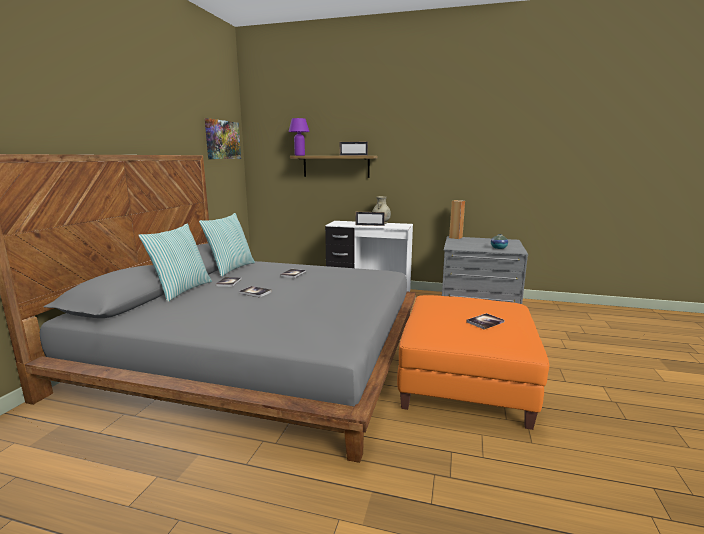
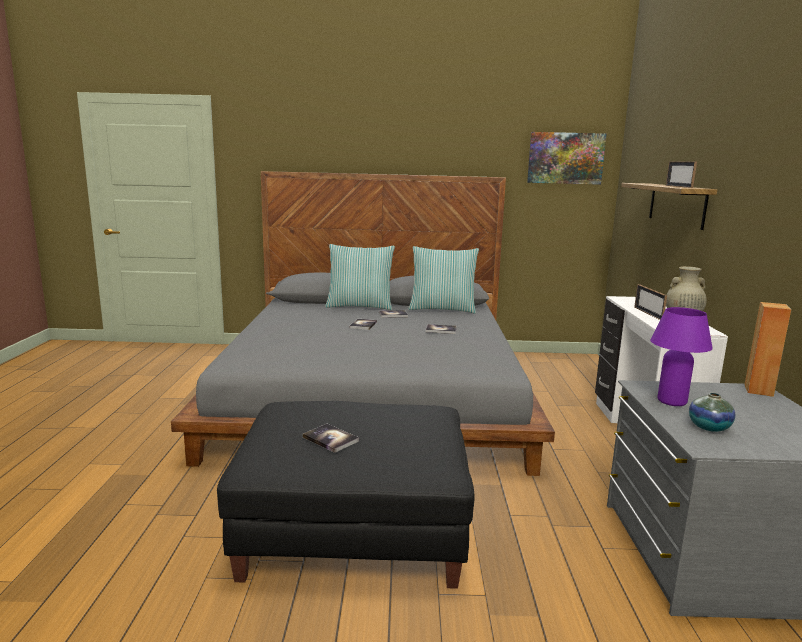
camera: 75 degrees right, 0 degrees up
purple table lamp [288,118,310,156] -> purple table lamp moved to [650,307,713,406]
orange ottoman [397,295,549,430] -> black ottoman [217,401,475,589]

